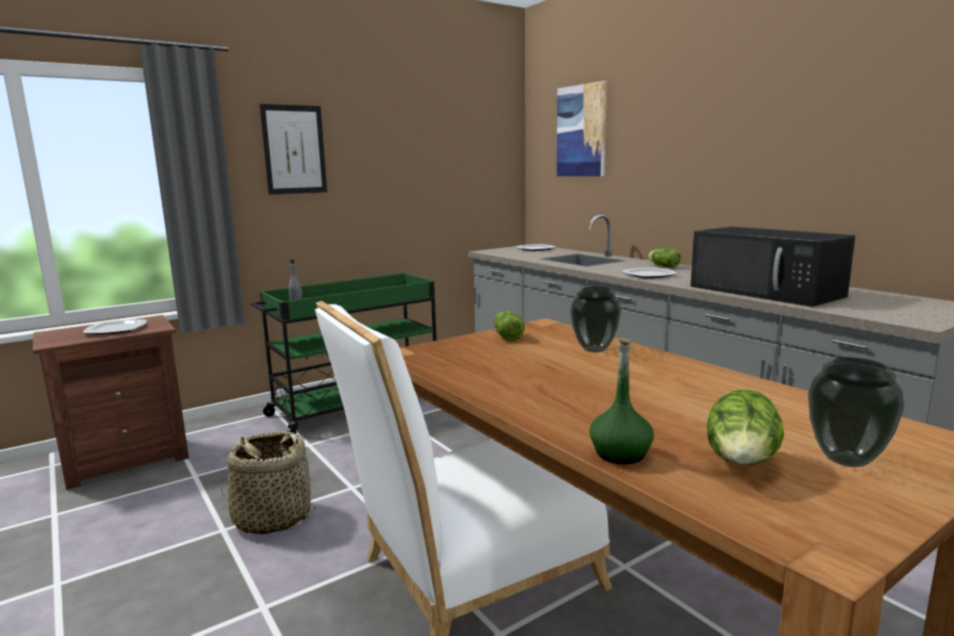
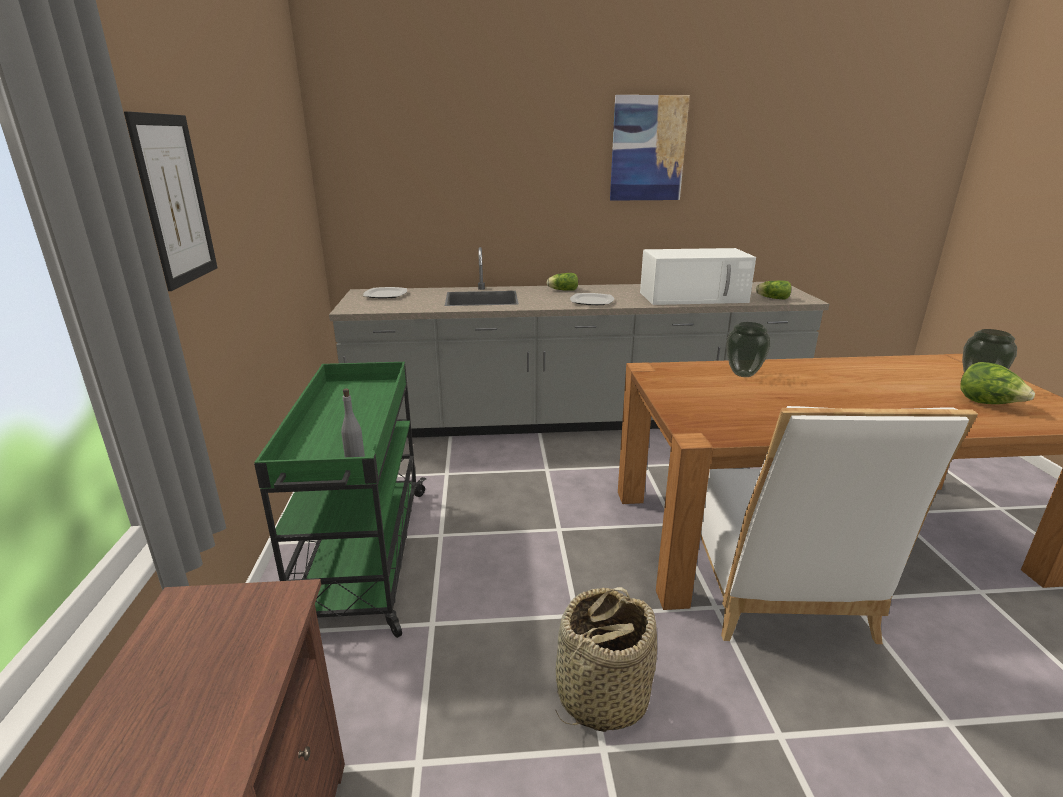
camera: 60 degrees left, 10 degrees up
plate [83,319,147,334] -> none
lettuce [494,311,525,341] -> lettuce moved to [756,280,792,300]
picture [557,80,607,176] -> picture moved to [610,95,690,201]
green bottle [589,338,654,464] -> none
black microwave [690,227,855,307] -> white microwave [640,248,756,305]

